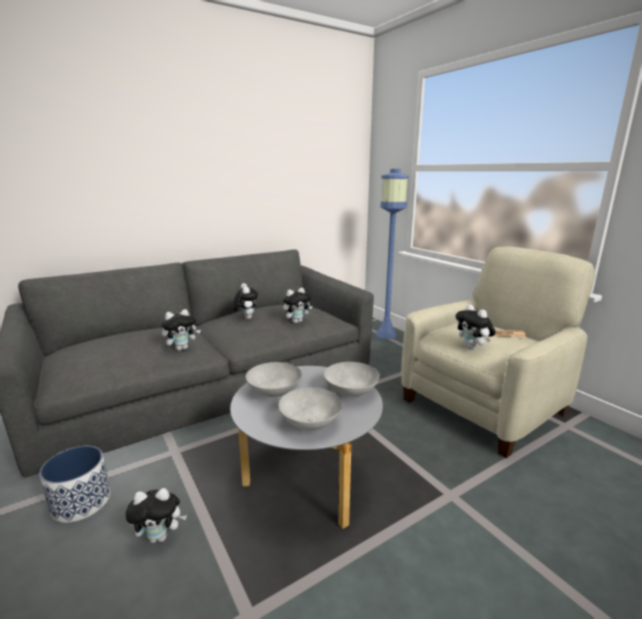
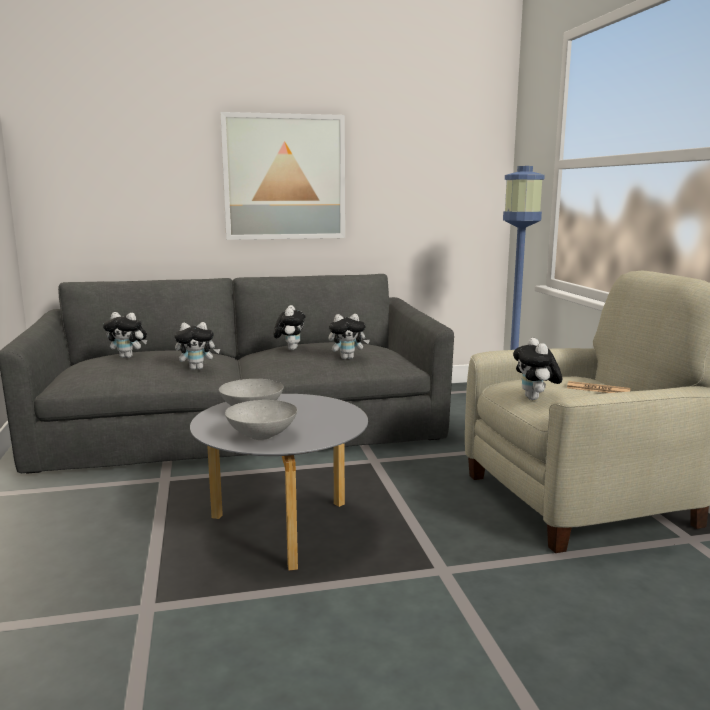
camera: 20 degrees right, 5 degrees down
planter [39,446,111,523] -> none
plush toy [125,488,187,543] -> plush toy moved to [103,312,147,358]
grey bowl [324,362,380,397] -> none
none -> picture [220,112,345,240]

